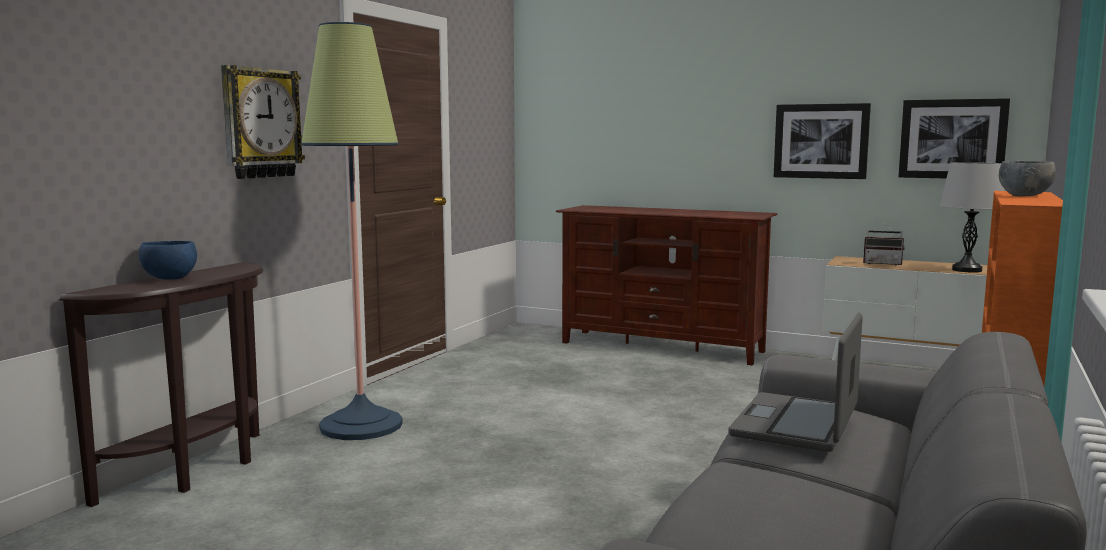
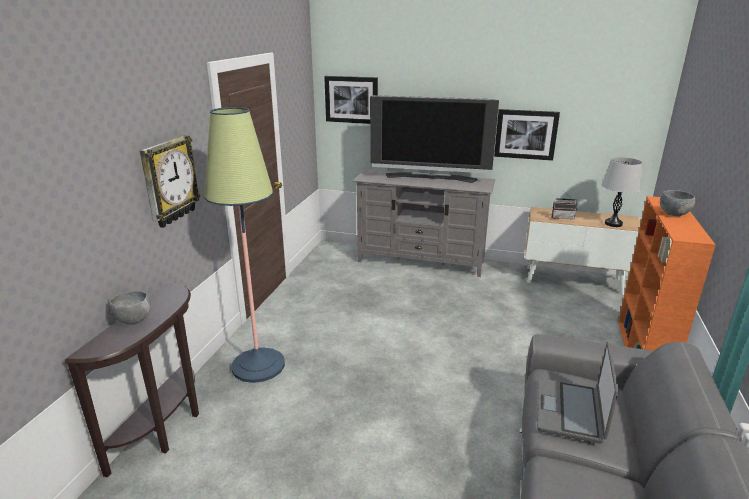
camera: 10 degrees left, 15 degrees up
blue bowl [139,241,197,280] -> grey bowl [109,291,151,325]
brown tv stand [556,205,778,365] -> grey tv stand [352,169,495,277]
picture [899,98,1010,178] -> picture moved to [324,76,378,124]
none -> television [370,95,499,183]

